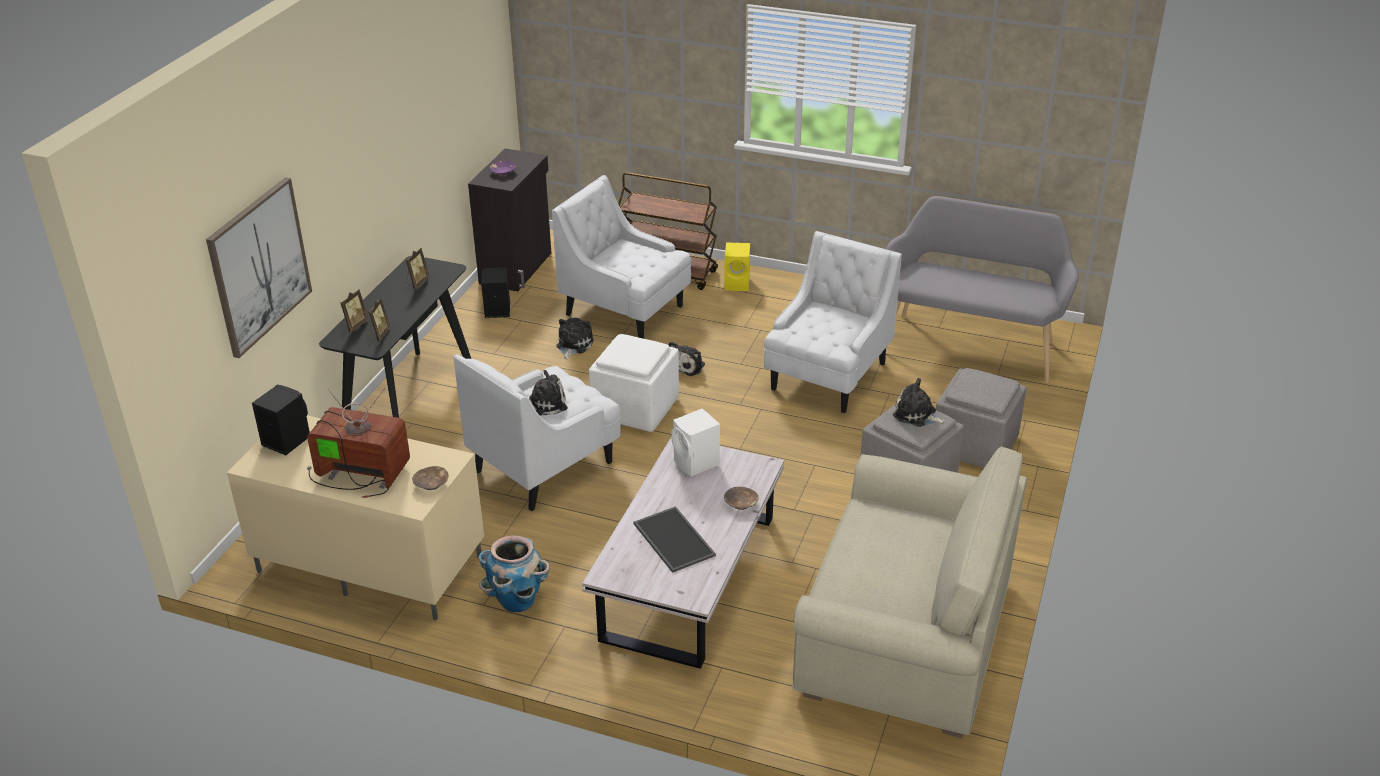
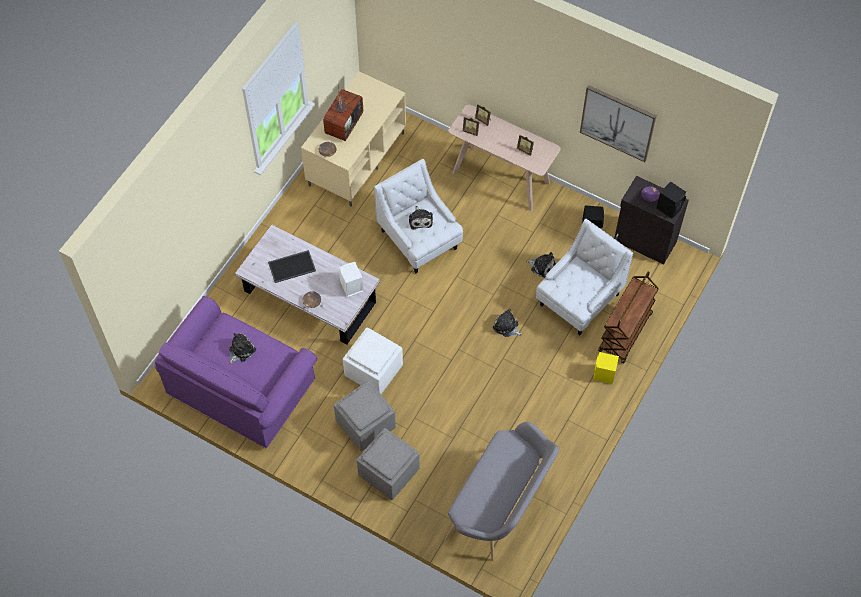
camera: 100 degrees right, 25 degrees up
picture [206,177,312,358] -> picture moved to [580,85,657,162]
black speaker [252,385,310,455] -> black speaker moved to [656,181,686,219]
black console table [319,256,471,418] -> beige console table [448,105,561,211]
planter [478,536,550,612] -> none
white ottoman [589,334,679,432] -> white ottoman moved to [343,327,403,394]
white armchair [764,231,902,413] -> none
beige sofa [793,446,1027,738] -> purple sofa [155,296,317,448]
plush toy [893,378,946,427] -> plush toy moved to [229,333,256,364]

